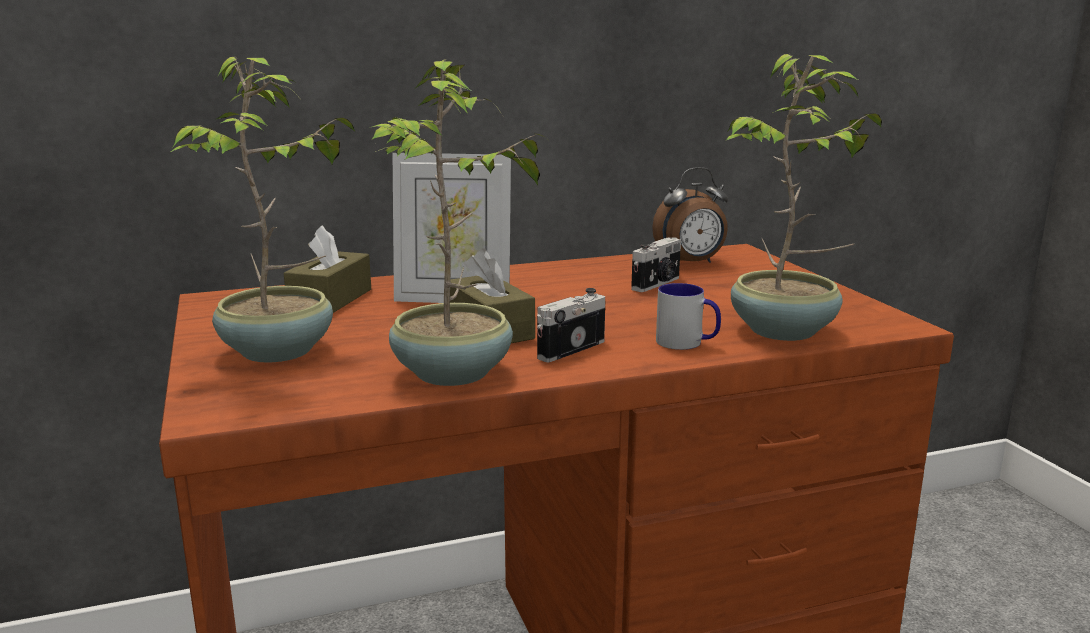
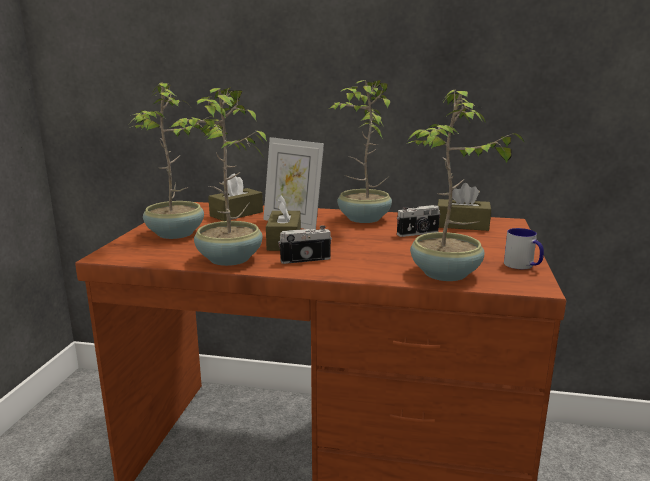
camera: 30 degrees right, 0 degrees up
alarm clock [652,167,728,263] -> brown tissue box [438,183,491,231]
mug [656,283,721,350] -> mug moved to [504,228,544,269]
none -> potted plant [330,80,392,223]

